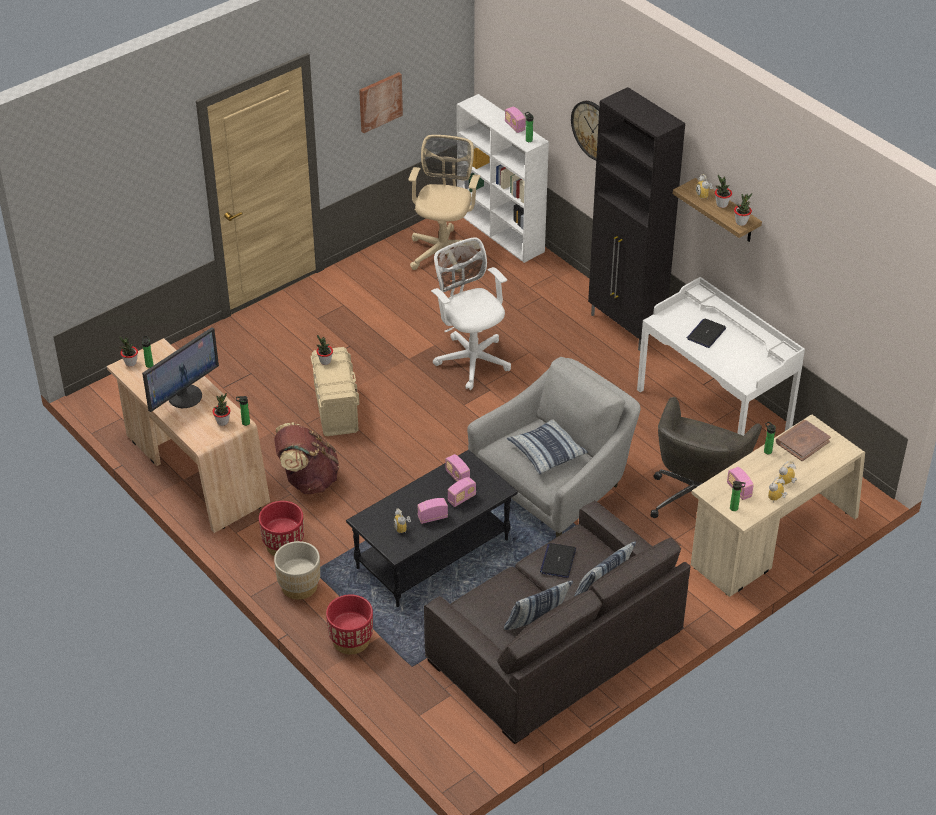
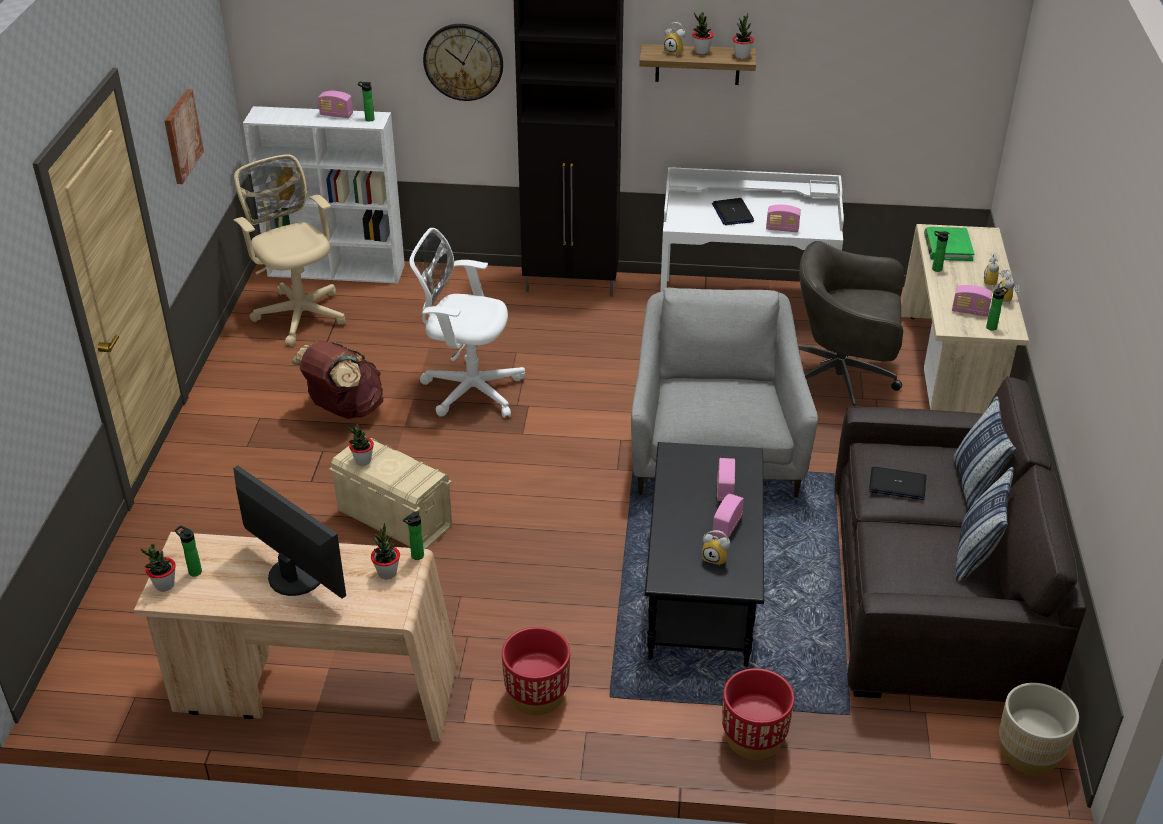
camera: 45 degrees left, 5 degrees down
monitor [142,327,219,412] -> monitor turned 45 degrees counterclockwise [233,465,346,598]
brown backpack [274,422,339,494] -> brown backpack moved to [290,341,383,419]
beige planter [274,541,320,600] -> beige planter moved to [999,683,1079,775]
radio [445,454,470,482] -> radio moved to [766,205,801,232]
pillow [507,419,588,474] -> none
laptop [540,543,576,578] -> laptop turned 135 degrees clockwise [869,466,926,500]
grey office chair [651,397,762,518] -> grey office chair turned 120 degrees clockwise [798,241,904,407]
brown book [776,420,831,461] -> green book [924,227,974,261]

